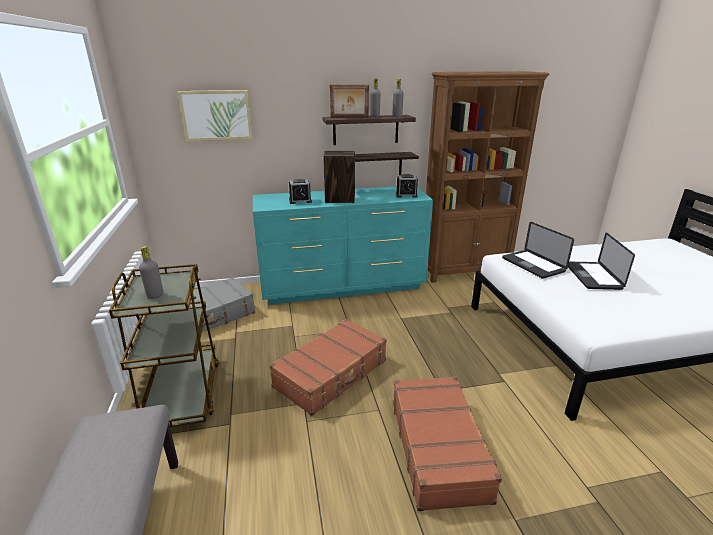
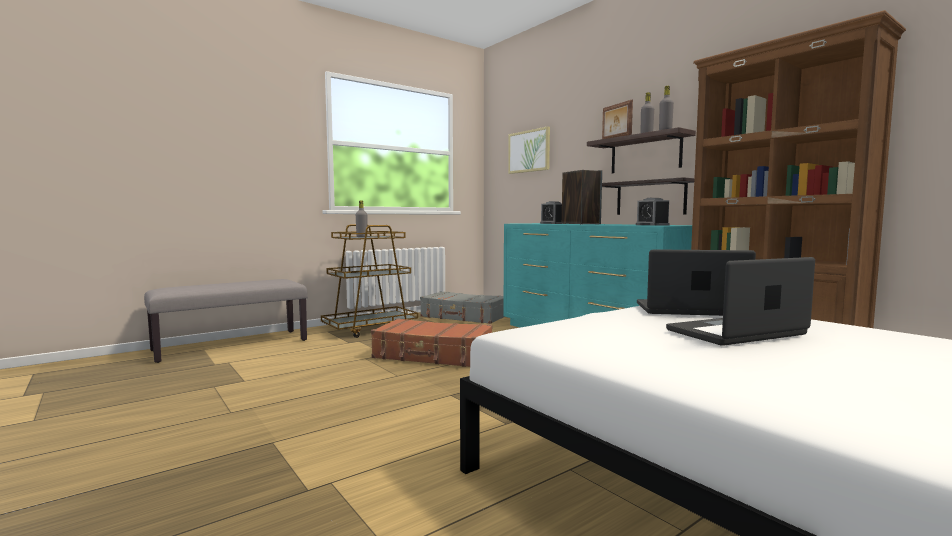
camera: 65 degrees right, 20 degrees down
brown suitcase [393,376,502,511] -> none
laptop [502,222,574,279] -> laptop turned 60 degrees clockwise [637,249,756,316]

